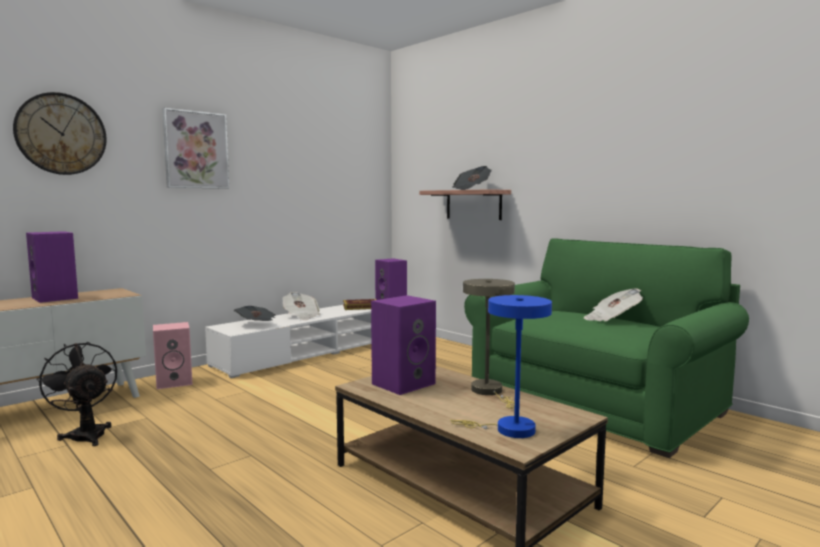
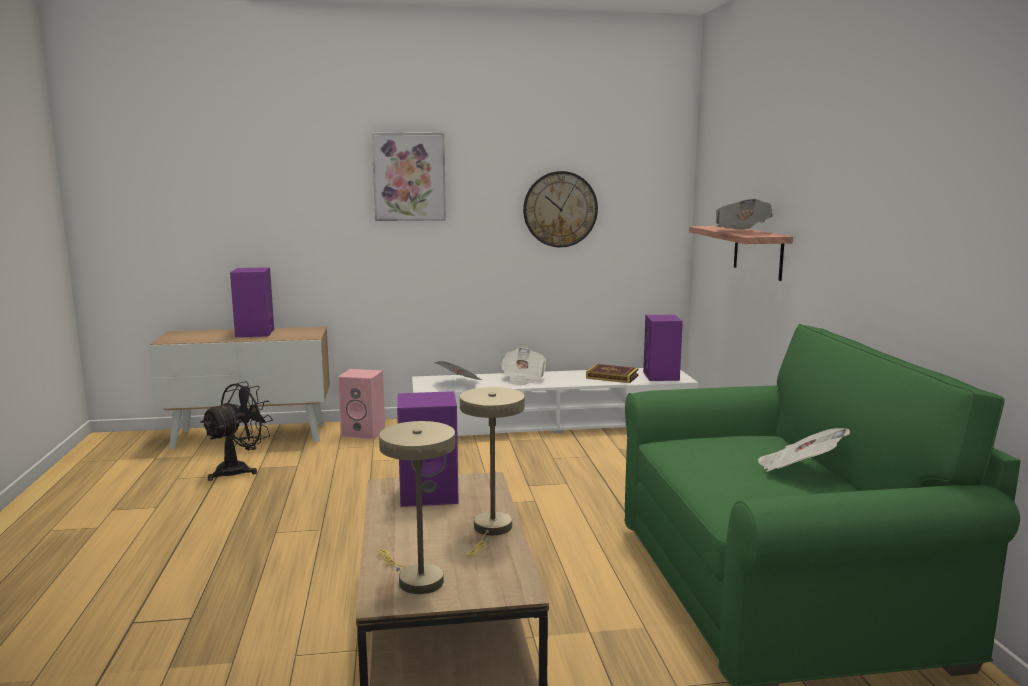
camera: 35 degrees right, 5 degrees up
wall clock [13,92,107,175] -> wall clock moved to [523,171,598,248]
black fan [37,341,117,446] -> black fan turned 45 degrees clockwise [201,381,273,481]
blue table lamp [450,295,552,438] -> beige table lamp [377,421,455,594]

